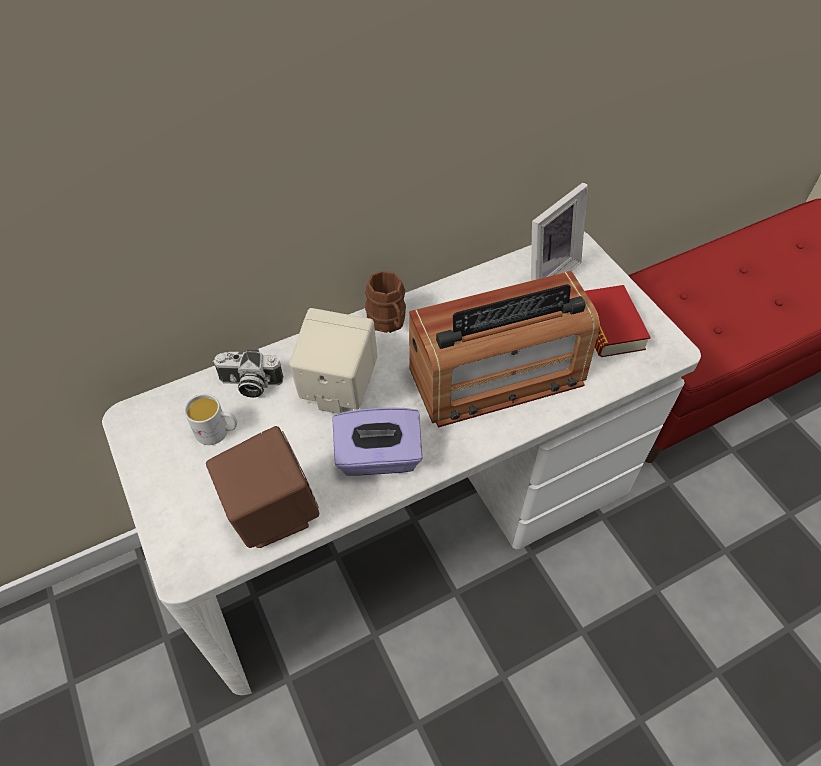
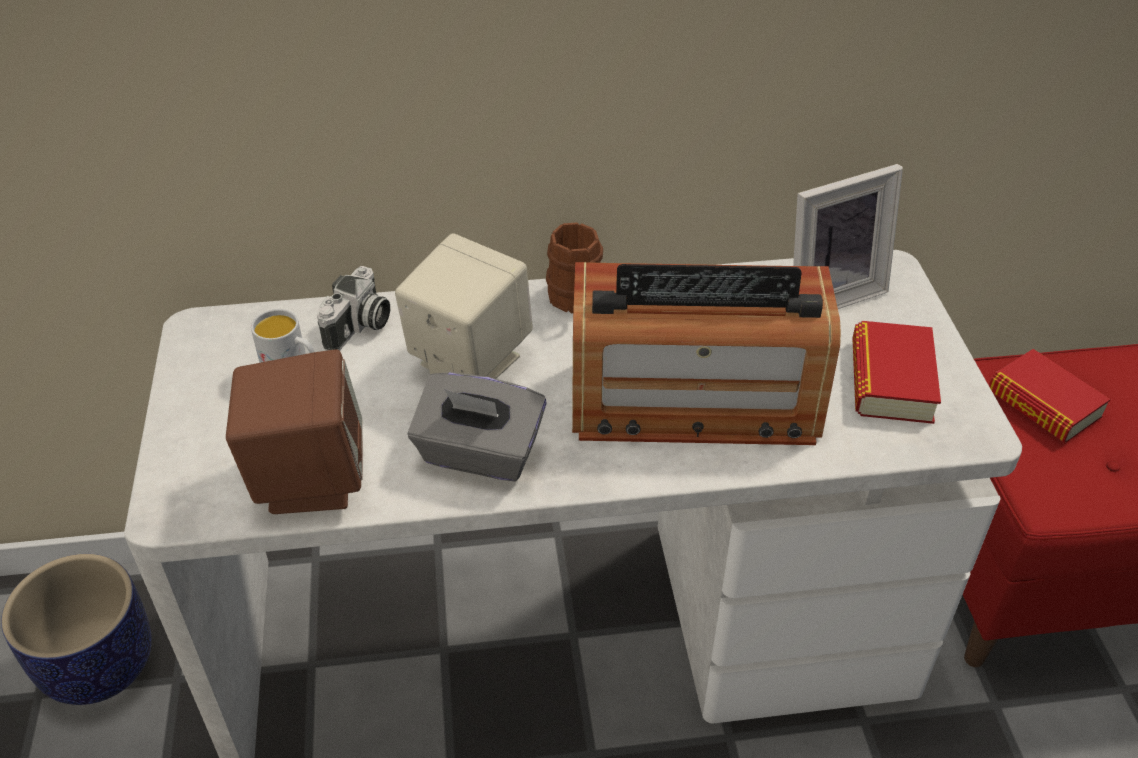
camera: 20 degrees right, 10 degrees down
camera [213,349,284,398] -> camera turned 90 degrees counterclockwise [317,266,390,351]
purple tissue box [333,408,422,476] -> grey tissue box [408,372,547,481]
none -> planter [1,554,152,705]
none -> book [989,349,1110,443]

